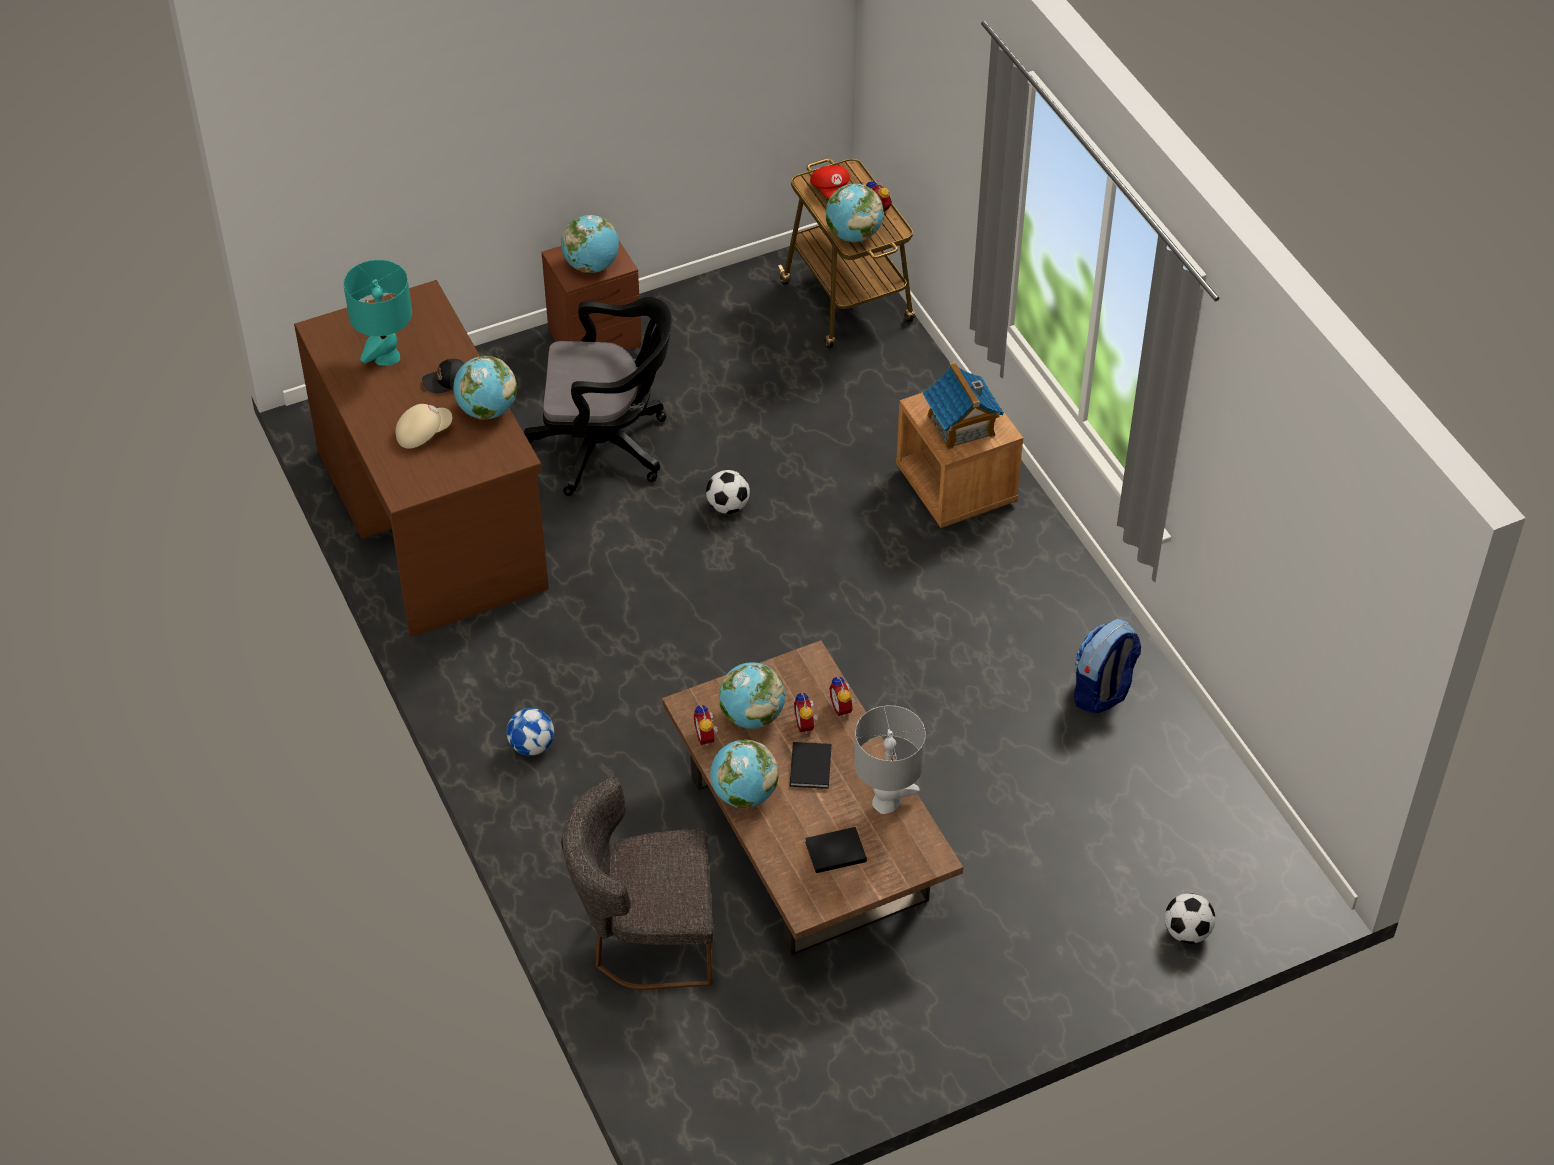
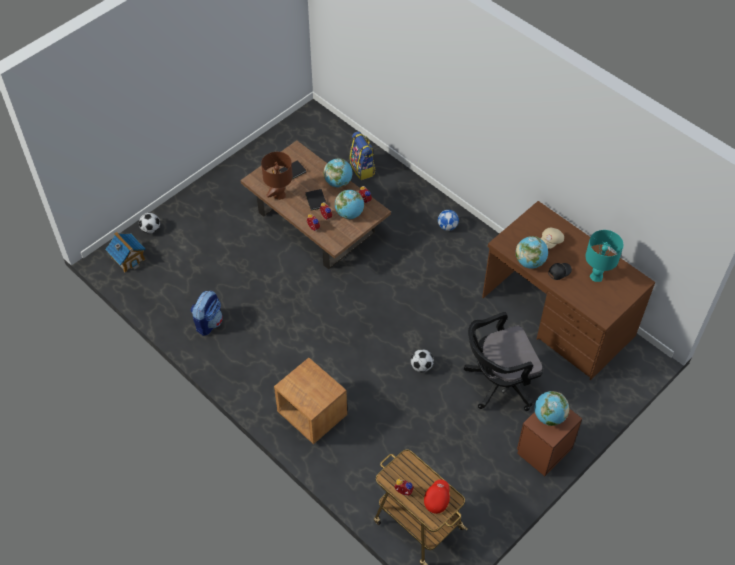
camera: 160 degrees right, 5 degrees up
grey chair [561,777,714,990] -> backpack [350,131,376,180]
red cap [810,165,850,198] -> red cap turned 60 degrees clockwise [424,480,450,514]
globe [826,184,883,242] -> none
grey table lamp [854,705,926,814] -> brown table lamp [261,152,293,200]
toy house [923,362,1004,450] -> toy house moved to [105,232,146,272]

